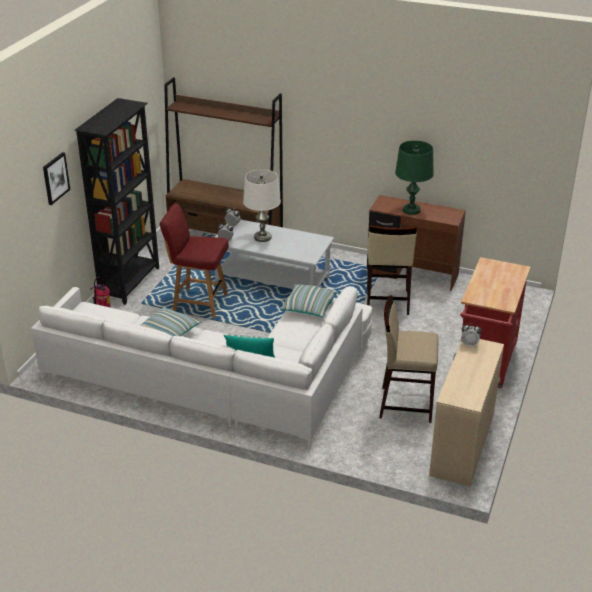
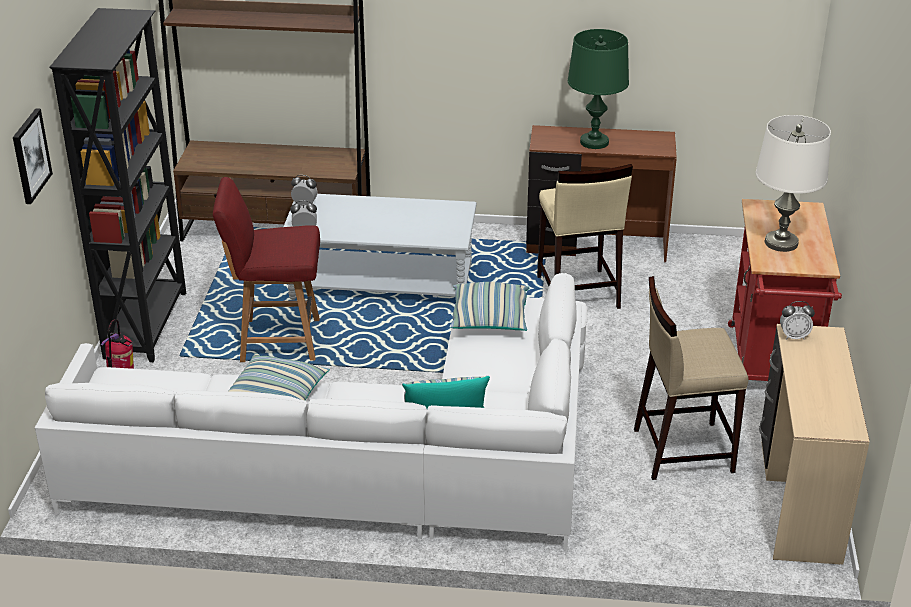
camera: 15 degrees left, 0 degrees up
white table lamp [243,169,281,242] -> white table lamp moved to [756,115,831,252]

